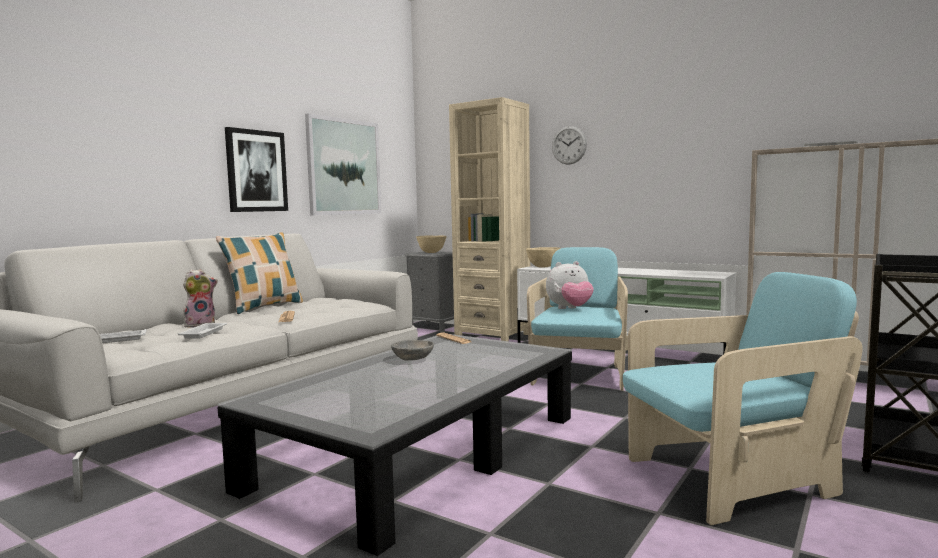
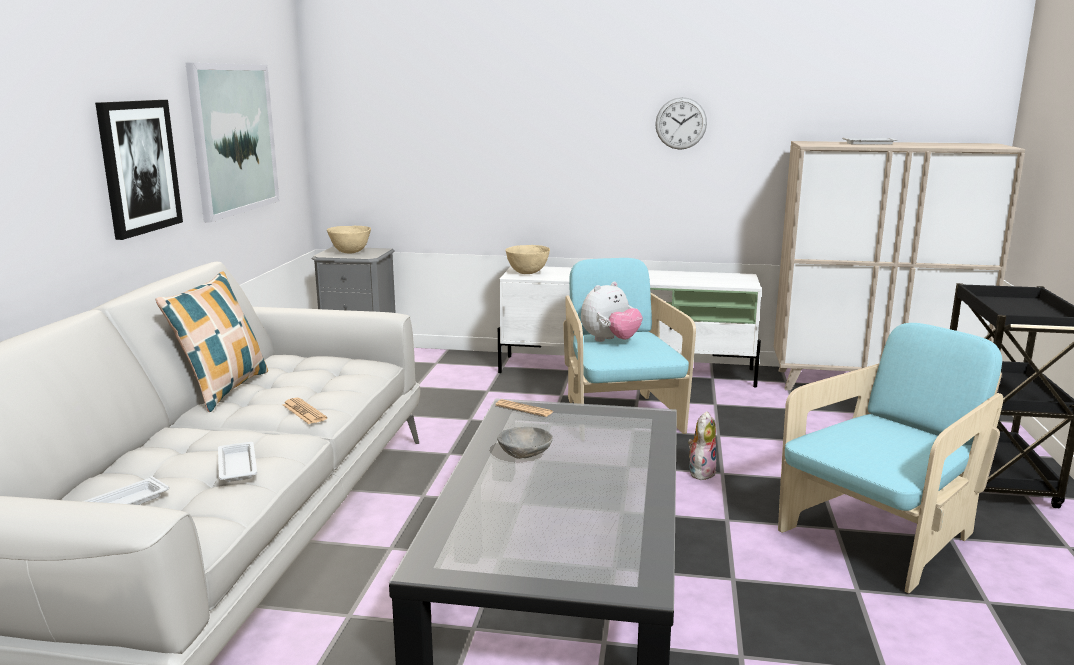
camera: 25 degrees left, 10 degrees up
plush toy [183,269,218,327] -> plush toy moved to [688,411,716,480]
beige bookcase [449,97,530,341] -> none
wall clock [552,126,587,165] -> wall clock moved to [655,97,707,150]

